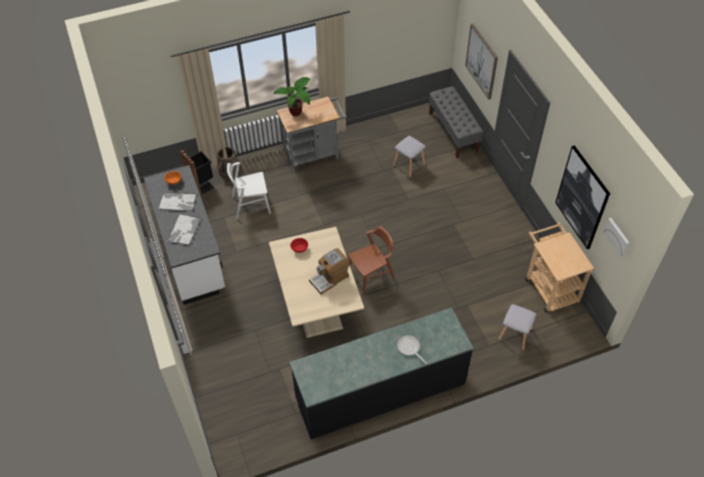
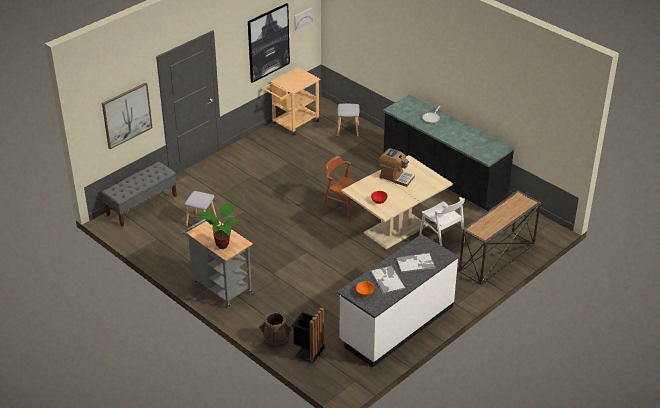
camera: 115 degrees left, 15 degrees down
white chair [227,162,271,220] -> white chair moved to [419,197,465,246]
none -> console table [459,190,541,285]

